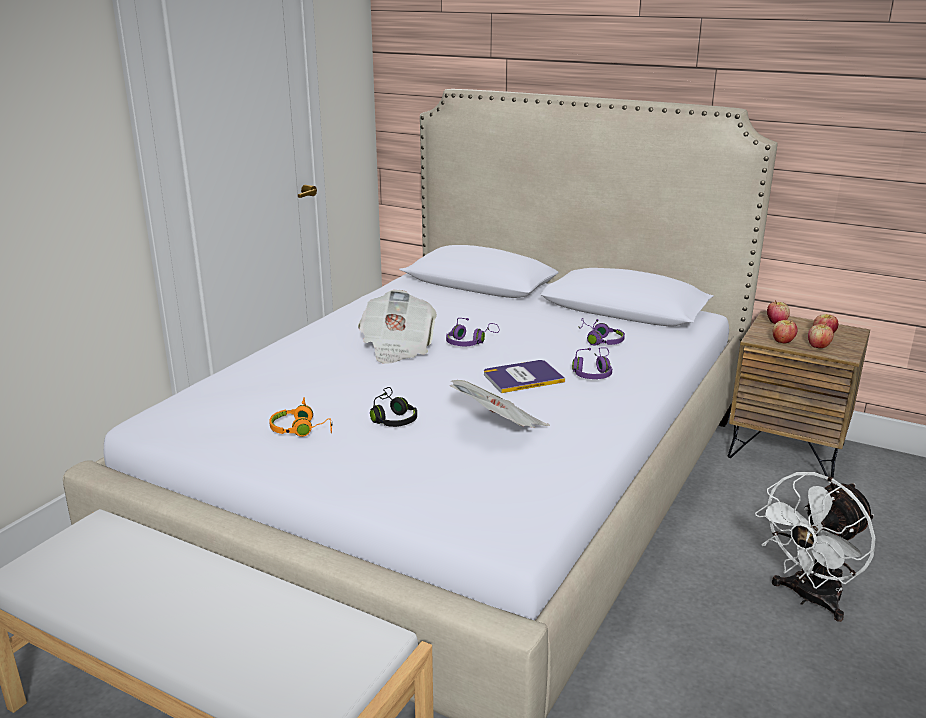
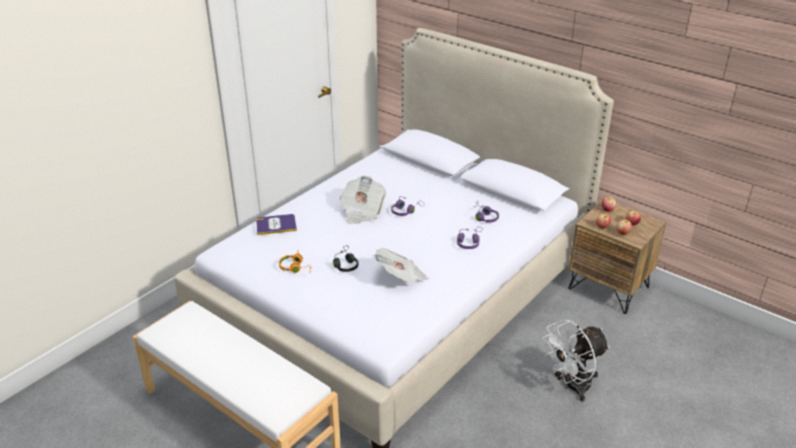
camera: 10 degrees right, 10 degrees up
book [484,360,565,393] -> book moved to [256,214,297,235]

